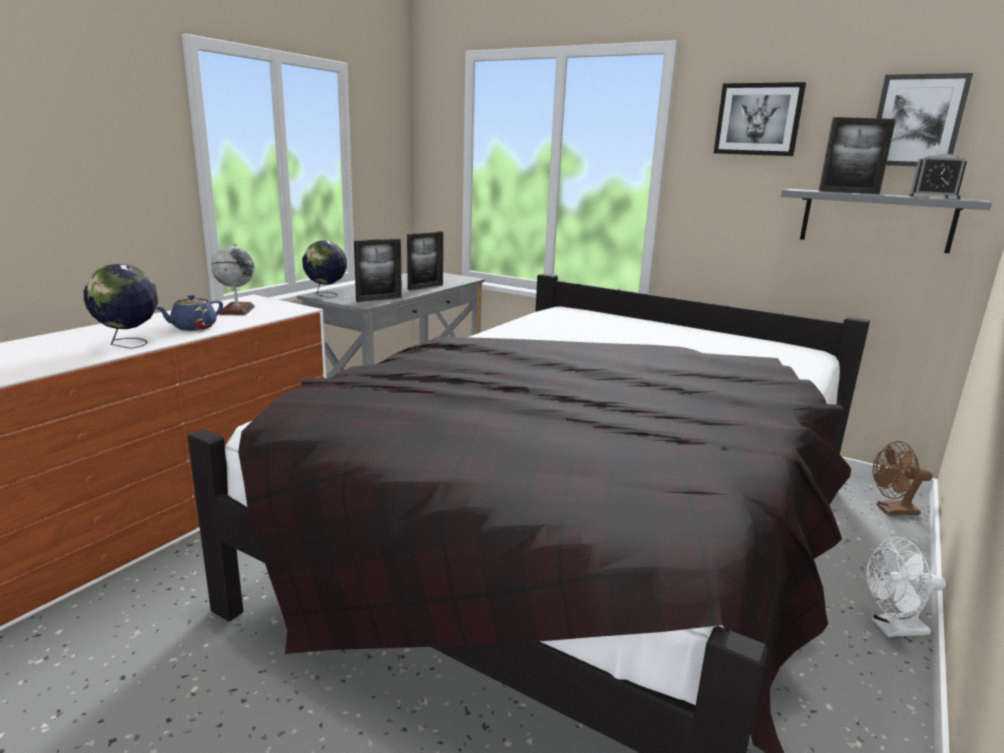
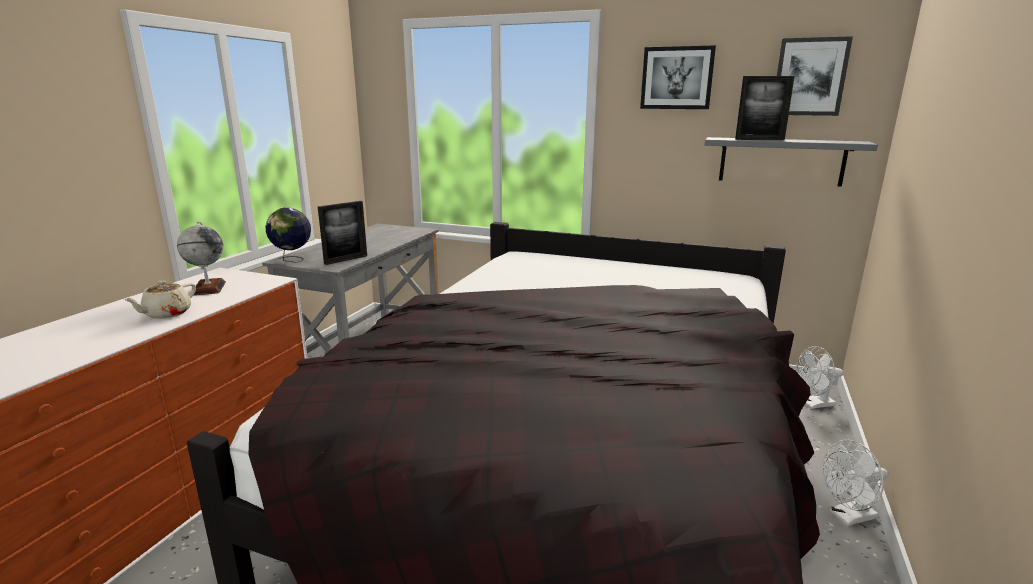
camera: 10 degrees left, 0 degrees up
globe [84,264,158,349] -> none
blue teapot [156,295,223,331] -> beige teapot [123,281,196,319]
picture frame [407,231,443,290] -> none
brown fan [873,441,933,515] -> white fan [796,346,843,409]
alarm clock [908,153,967,199] -> none

